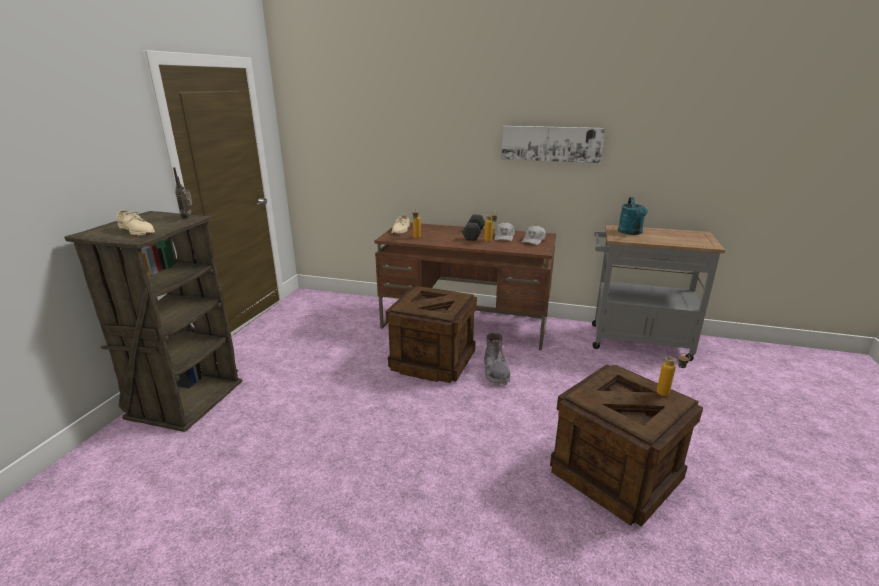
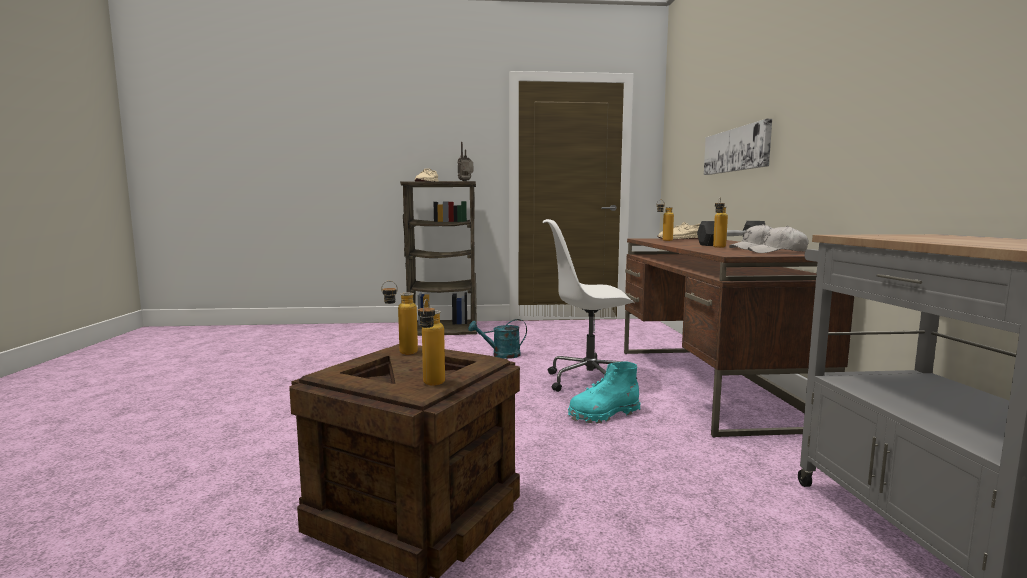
camera: 70 degrees right, 15 degrees down
crate [385,286,477,383] -> white office chair [543,219,637,392]
grey boot [484,333,510,385] -> turquoise boot [568,361,641,423]
picture [501,126,605,163] -> picture moved to [704,119,772,175]
turquoise watering can [618,197,647,235] -> turquoise watering can moved to [468,319,527,359]
none -> bottle [381,281,418,355]

